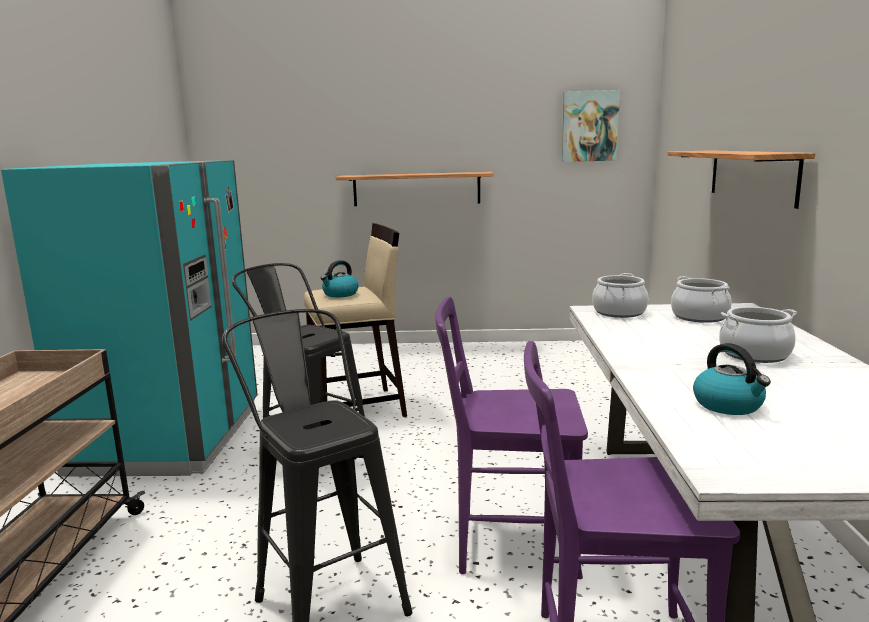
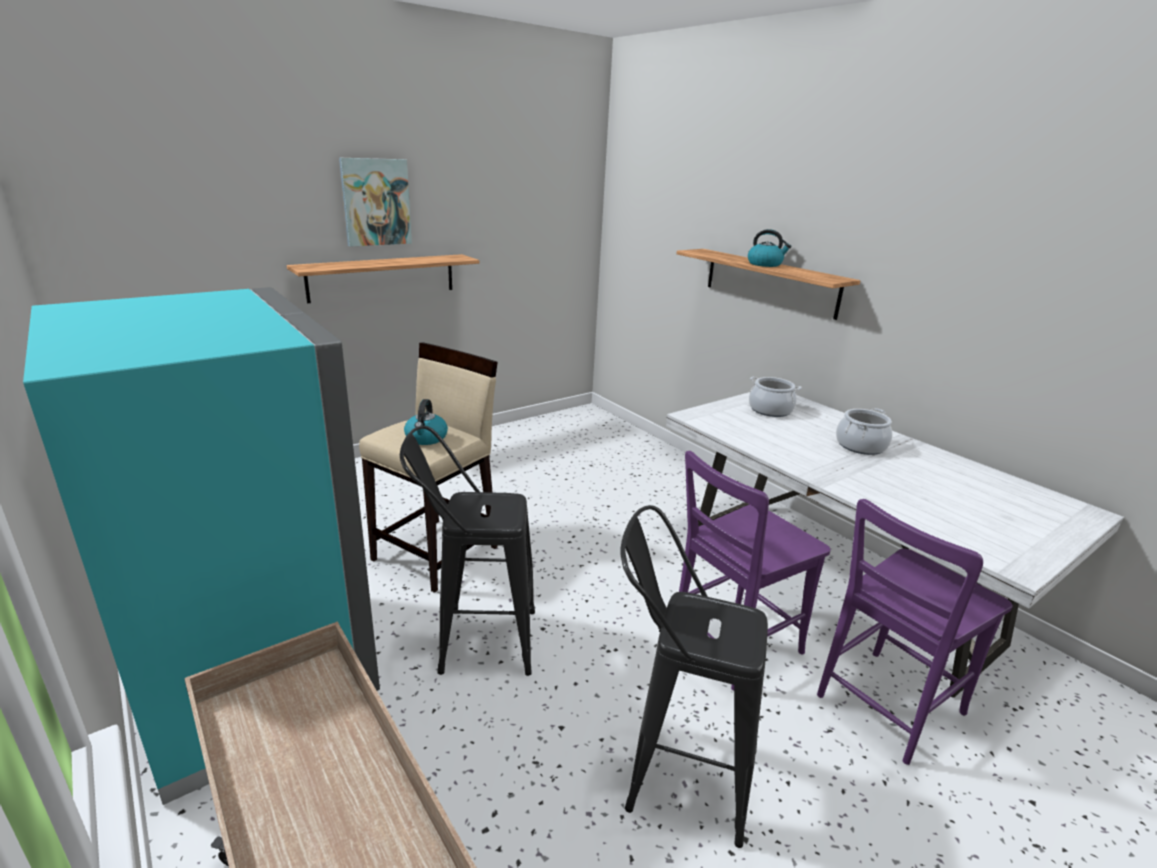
camera: 40 degrees left, 10 degrees up
picture [562,90,620,162] -> picture moved to [339,158,412,247]
cooking pot [592,273,648,318] -> none
kettle [693,343,771,415] -> kettle moved to [748,229,791,267]

